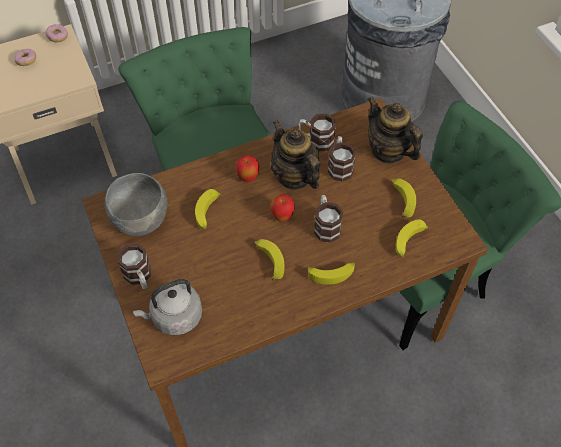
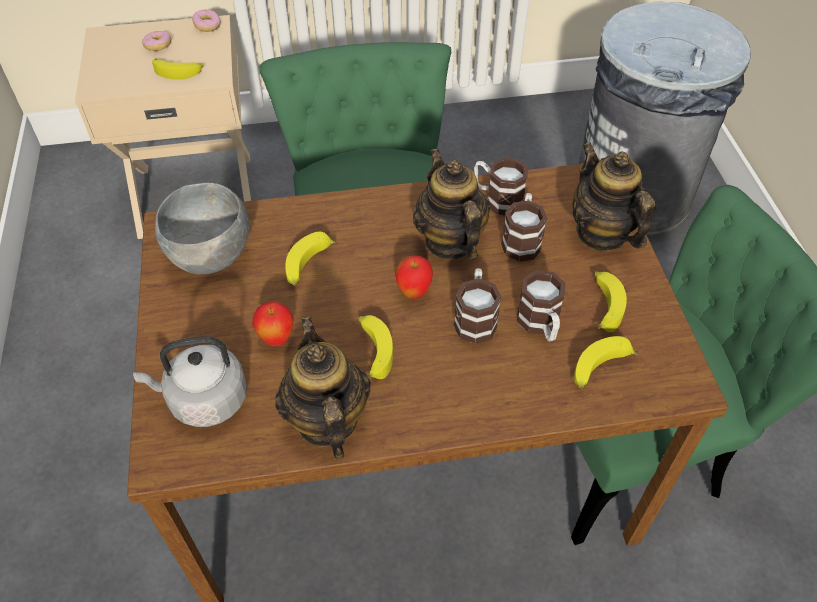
camera: 15 degrees right, 5 degrees down
mug [118,244,151,289] -> mug moved to [517,270,565,342]
apple [235,155,260,182] -> apple moved to [252,302,293,346]
banana [306,262,355,285] -> banana moved to [152,59,204,80]
none -> teapot [275,317,371,460]

